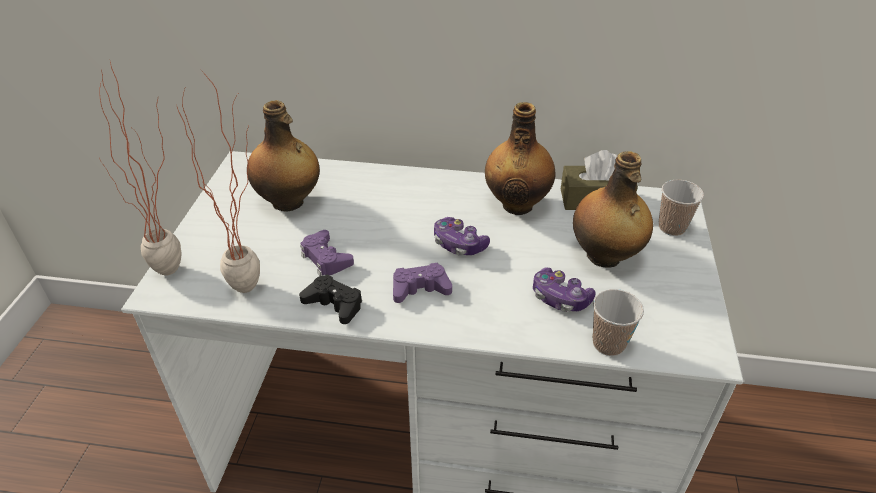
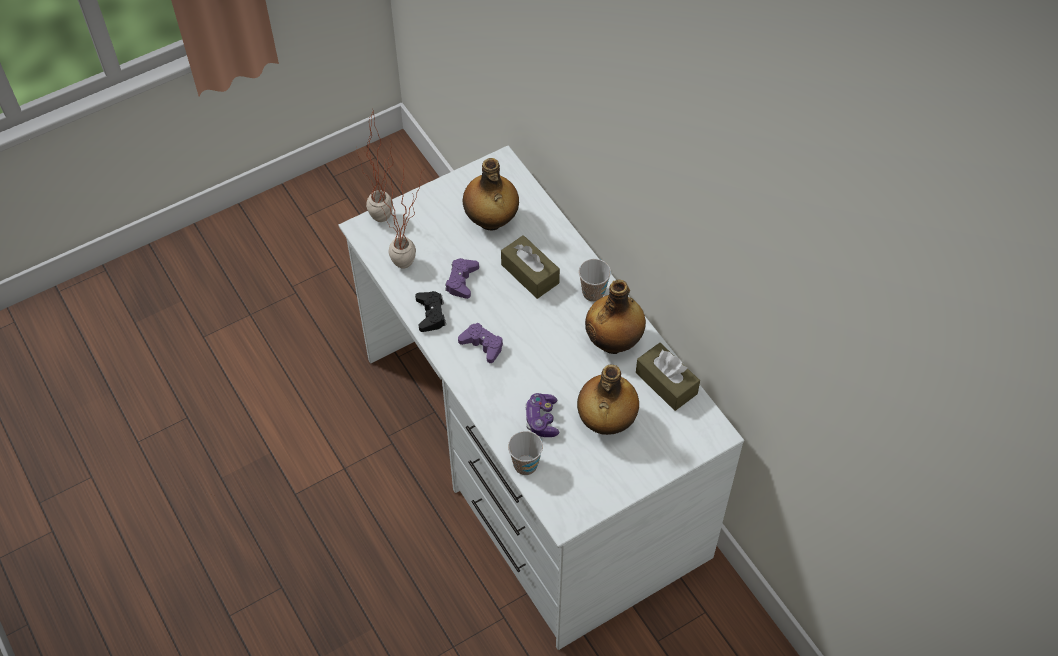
camera: 50 degrees right, 15 degrees up
game controller [434,217,490,255] -> none
cup [659,180,704,236] -> cup moved to [579,259,611,302]
none -> brown tissue box [501,235,560,299]

